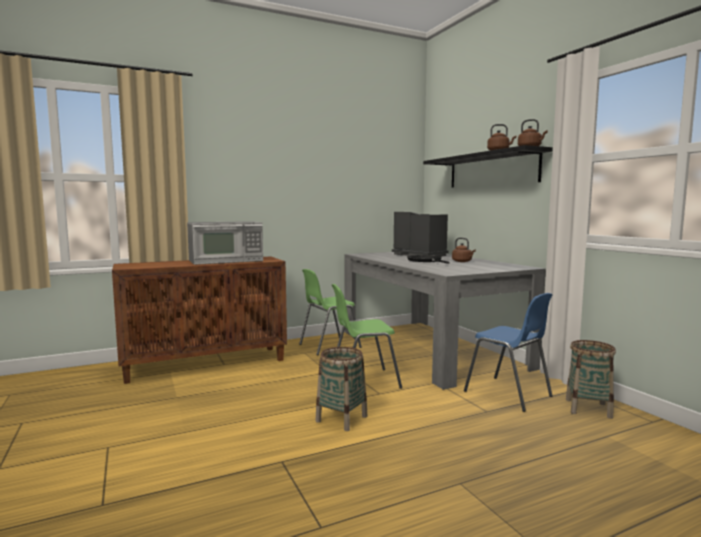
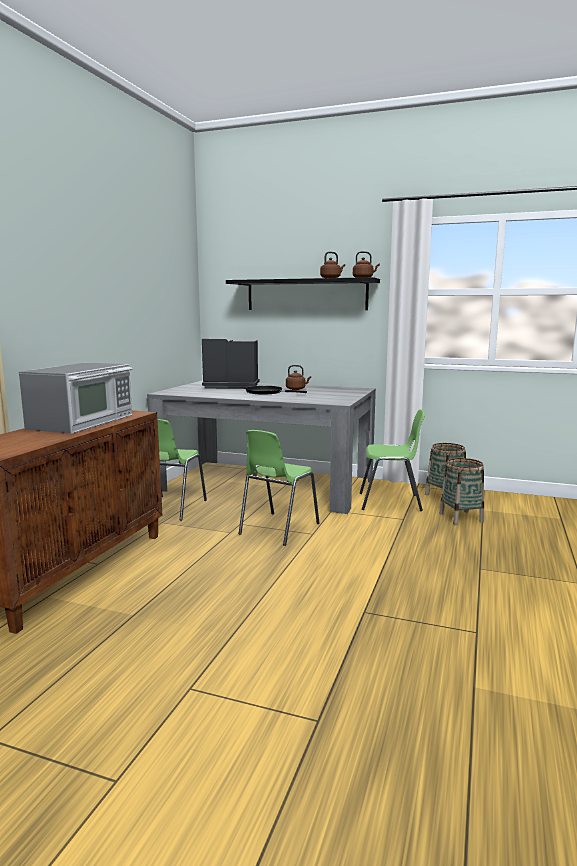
camera: 45 degrees left, 5 degrees up
basket [315,347,367,431] -> basket moved to [439,458,484,525]
blue chair [464,293,553,412] -> green chair [360,409,425,511]

